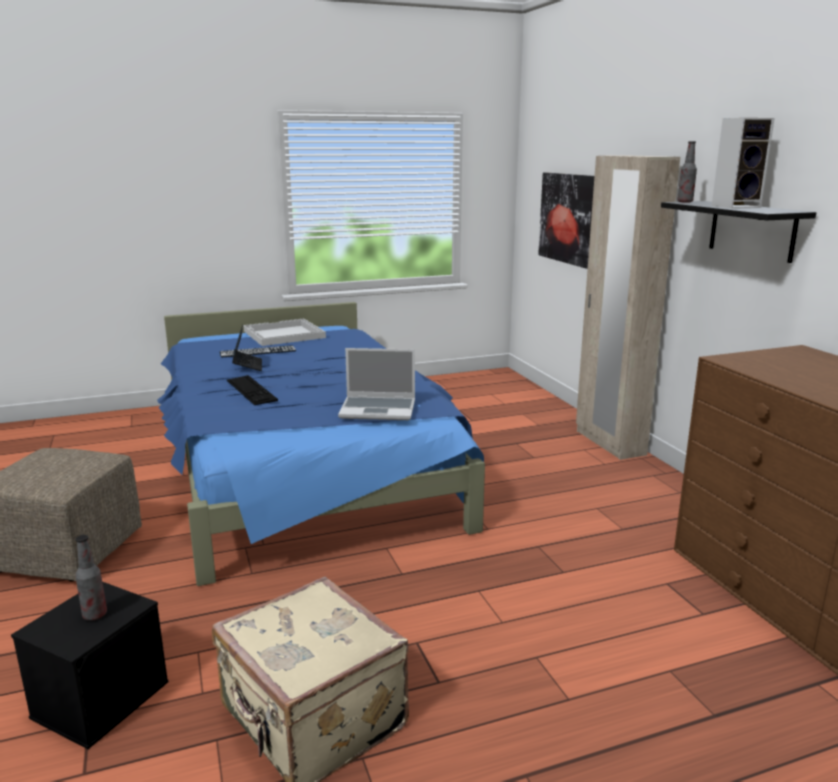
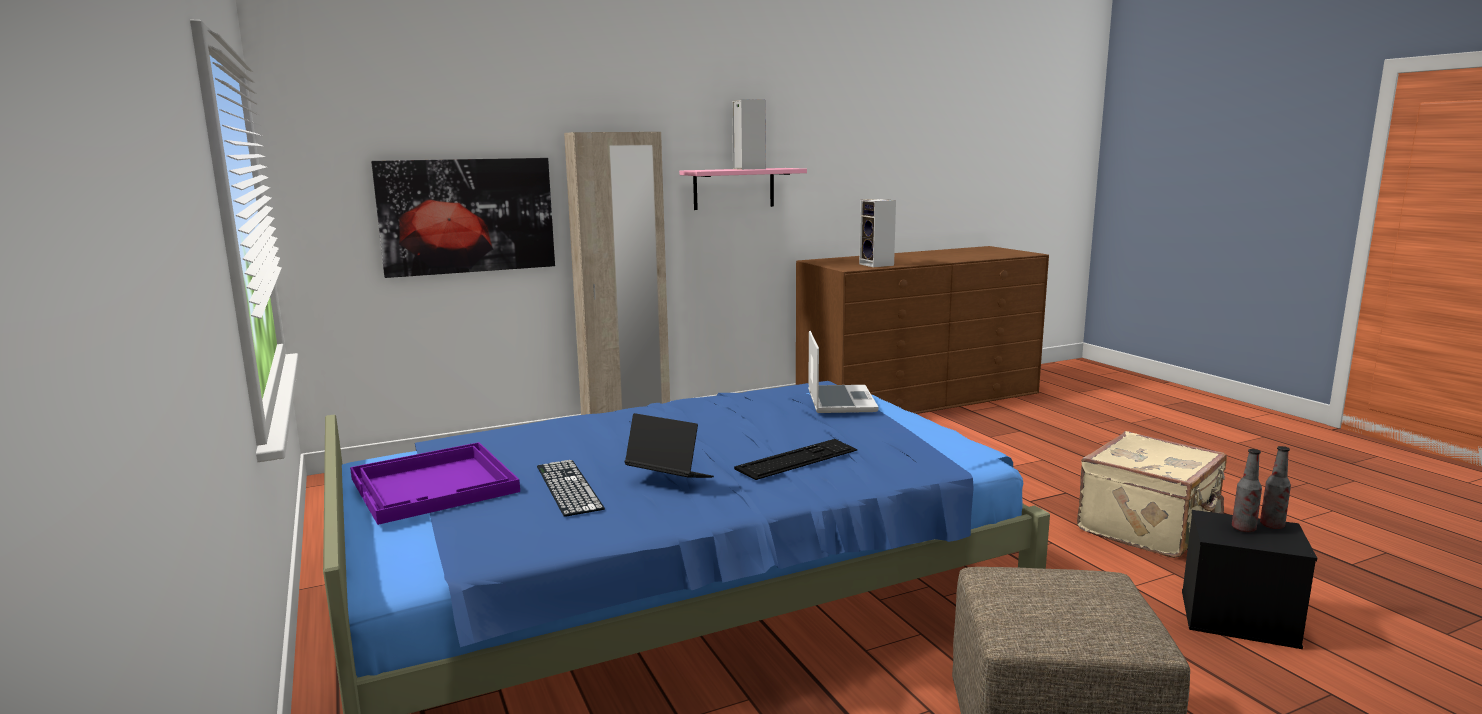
camera: 95 degrees left, 5 degrees down
laptop [232,325,262,371] -> laptop turned 45 degrees clockwise [625,413,714,478]
white tray [243,318,326,346] -> purple tray [350,442,520,525]
black shelf [661,201,816,263] -> pink shelf [679,168,807,210]
bottle [678,141,697,203] -> bottle moved to [1260,446,1291,529]
none -> speaker [859,199,896,267]

